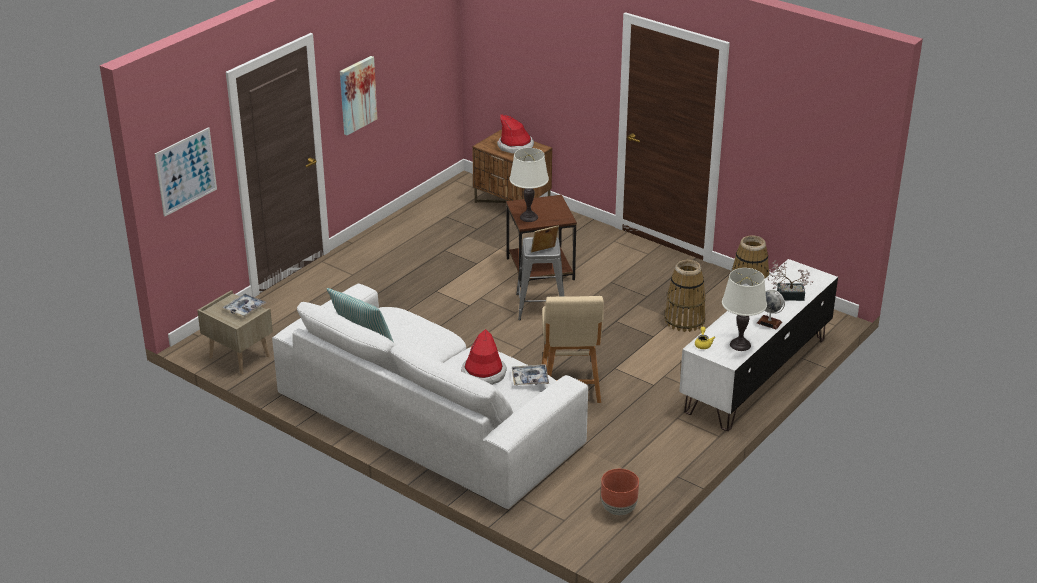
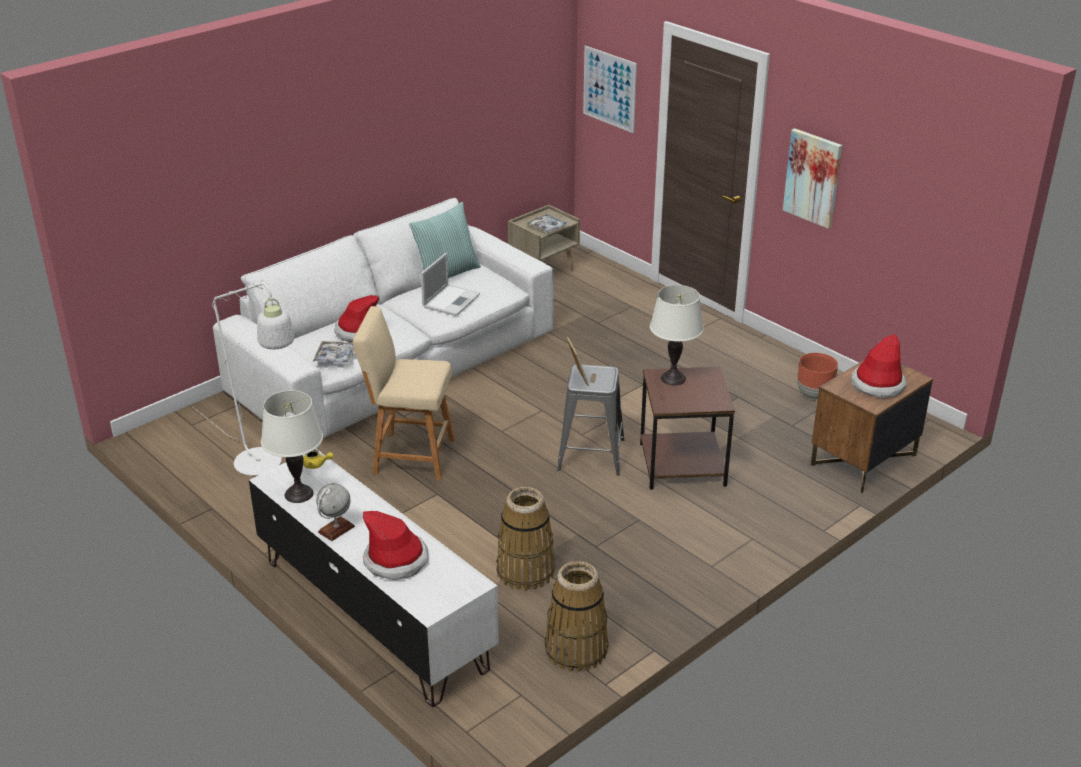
camera: 100 degrees right, 0 degrees up
brown planter [601,469,639,515] -> brown planter moved to [797,353,838,399]
potted plant [767,260,813,301] -> hat [363,511,428,580]
none -> white floor lamp [193,280,295,476]
none -> laptop [421,253,480,316]

